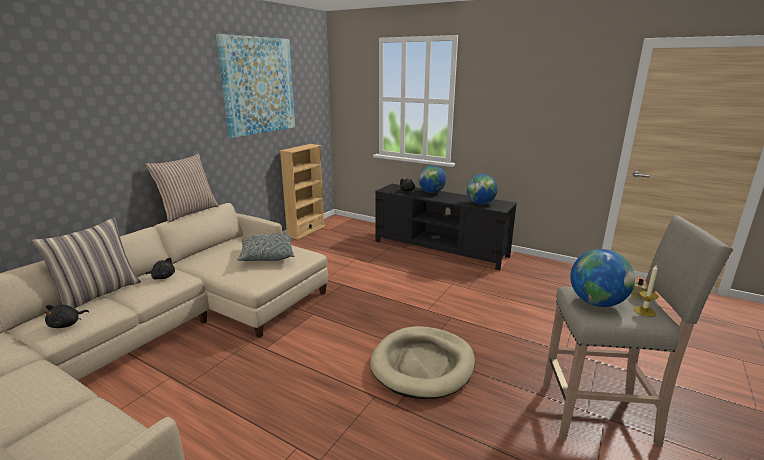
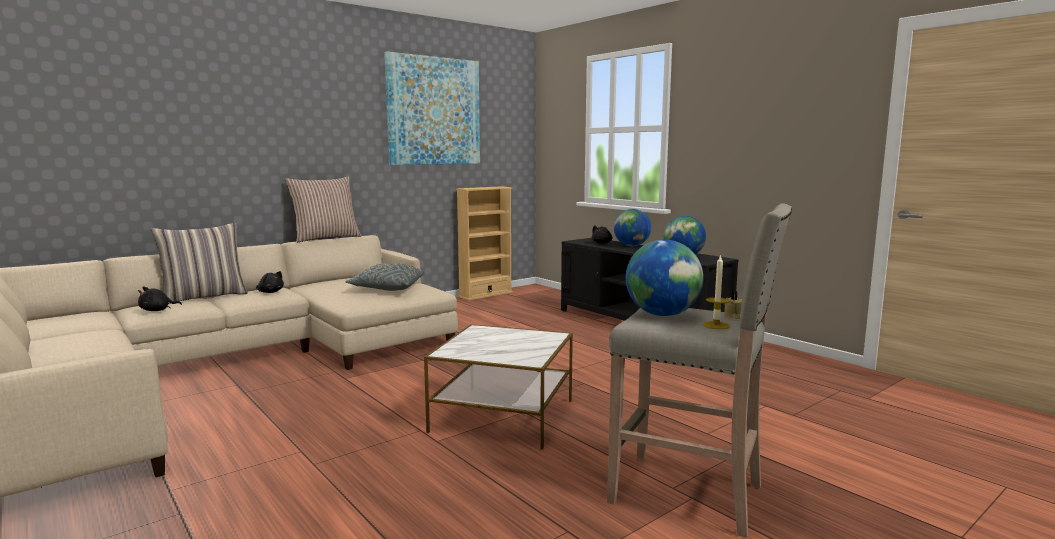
camera: 20 degrees right, 10 degrees down
beige dog bed [370,326,475,399] -> side table [424,324,573,450]

